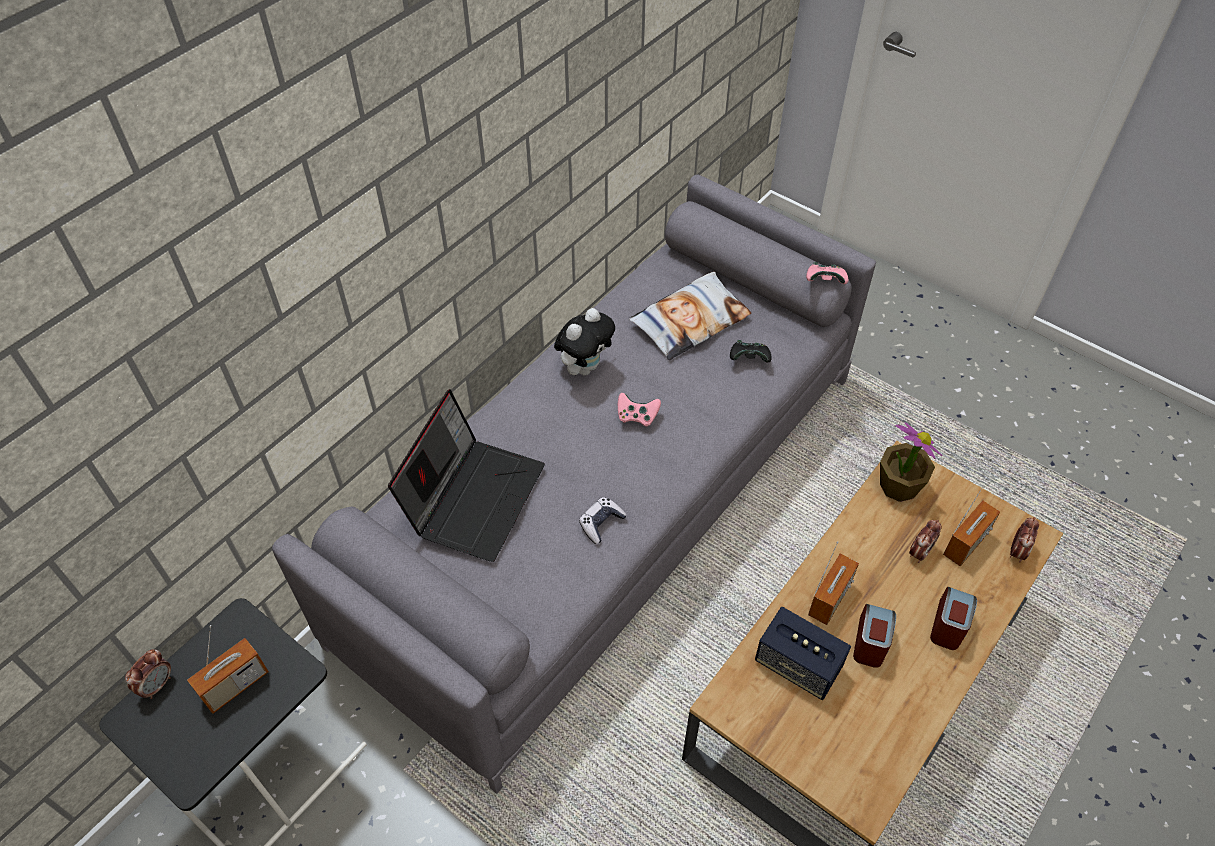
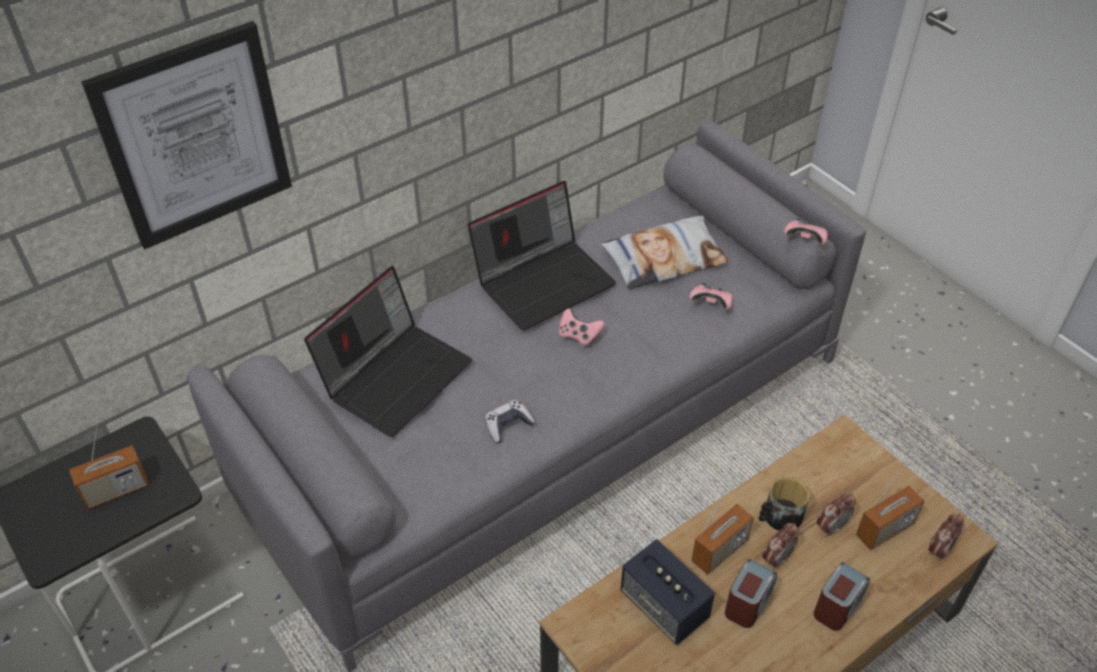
camera: 15 degrees right, 5 degrees down
alarm clock [125,649,171,699] -> alarm clock moved to [762,523,799,570]
plush toy [554,308,615,375] -> laptop [468,181,616,330]
black game controller [730,340,772,363] -> pink game controller [689,282,732,310]
potted plant [880,422,942,502] -> none
none -> picture [81,21,292,250]
none -> mug [758,476,810,531]

